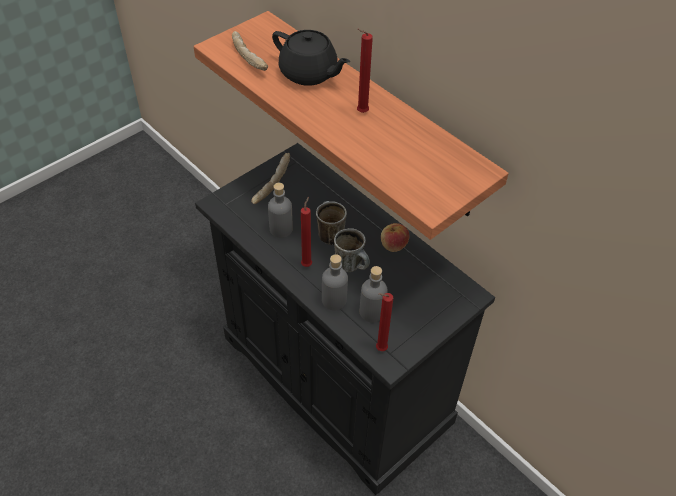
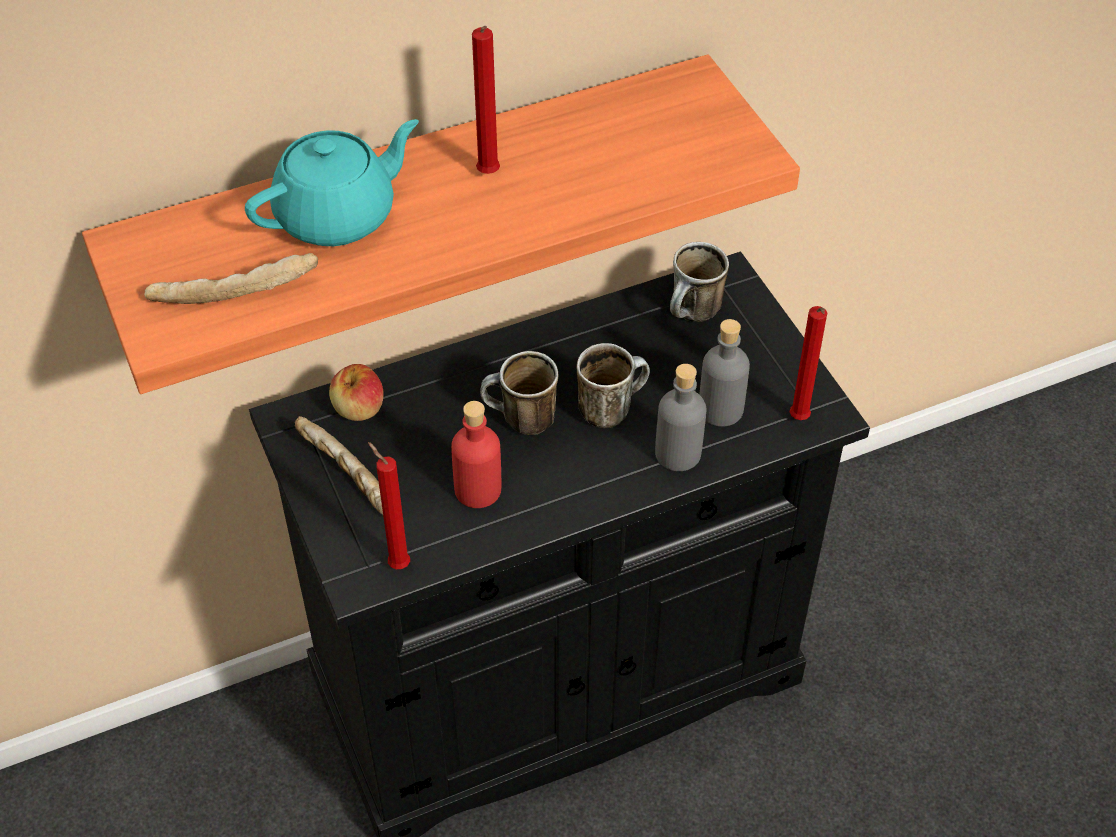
camera: 70 degrees left, 0 degrees up
grey bottle [268,183,293,238] -> red bottle [451,401,501,508]
black teapot [272,30,350,86] -> turquoise teapot [245,119,419,246]
red candle [301,197,312,267] -> red candle moved to [368,442,410,569]
apple [381,223,409,252] -> apple moved to [329,364,383,421]
none -> mug [670,242,729,322]

